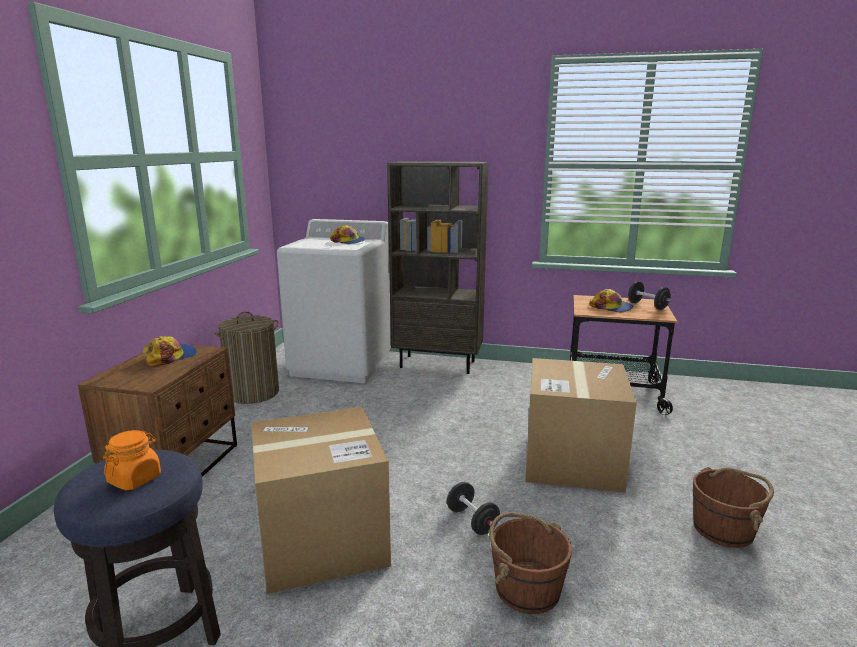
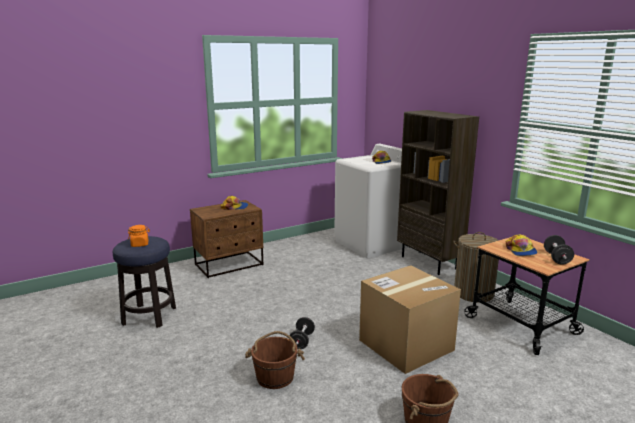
camera: 45 degrees right, 0 degrees up
laundry basket [213,311,279,404] -> laundry basket moved to [453,232,499,303]
cardboard box [251,407,391,595] -> none

